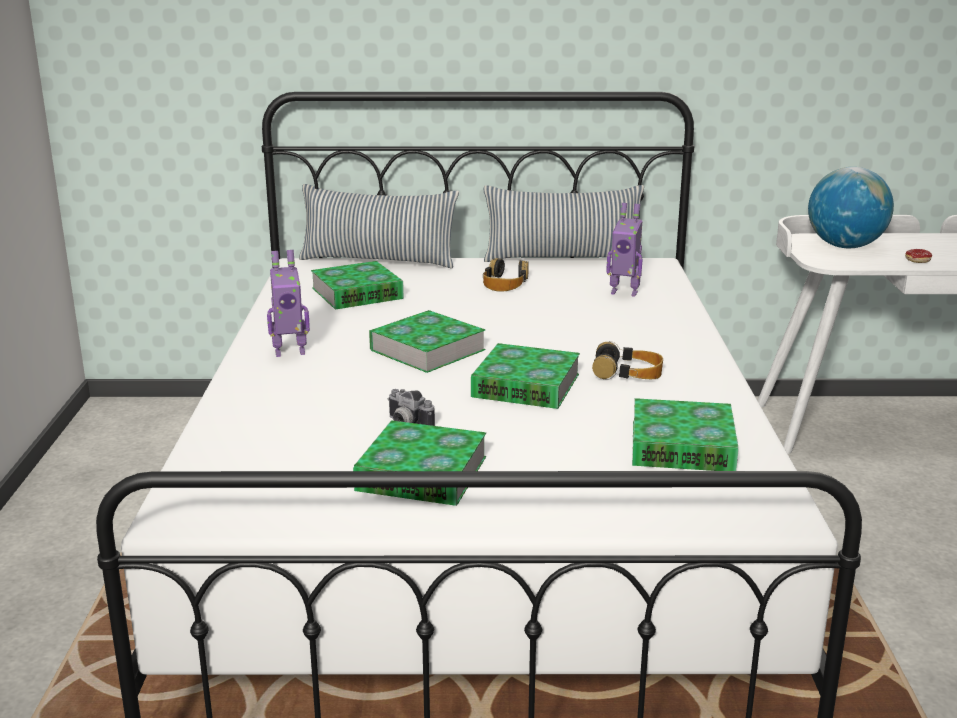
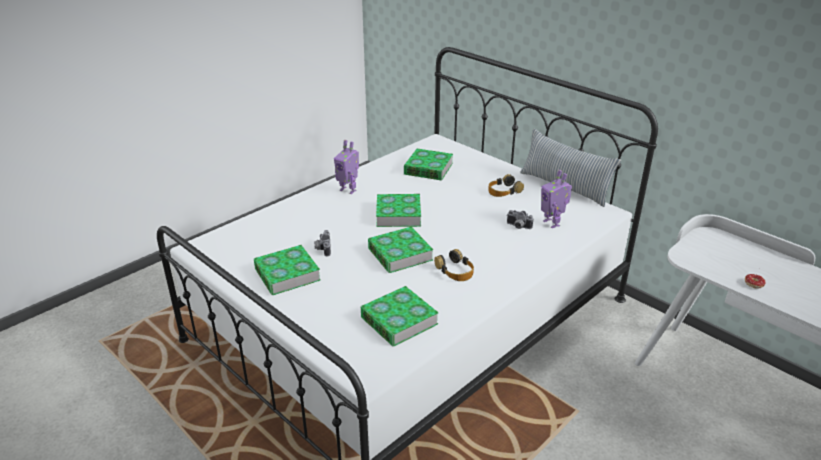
camera: 45 degrees right, 10 degrees up
pillow [299,184,459,269] -> none
globe [808,167,894,248] -> none
none -> camera [507,210,533,229]

